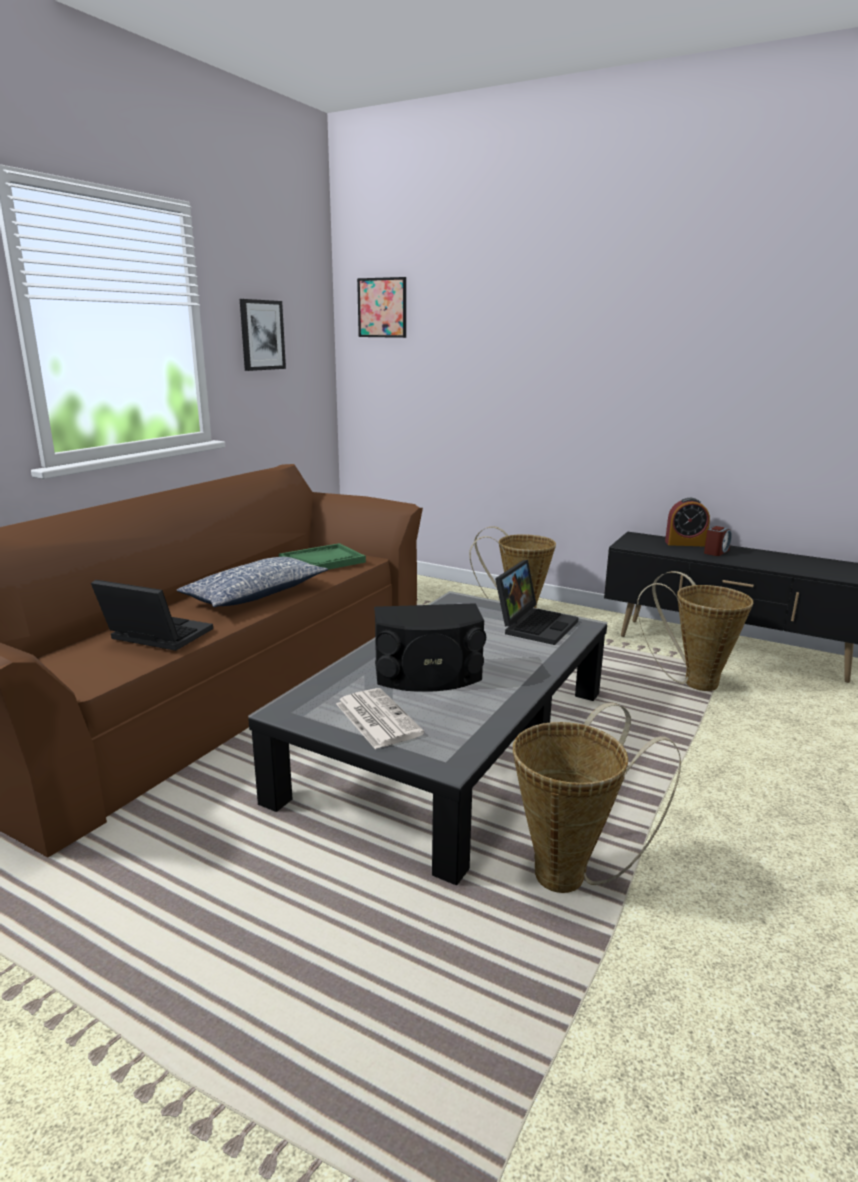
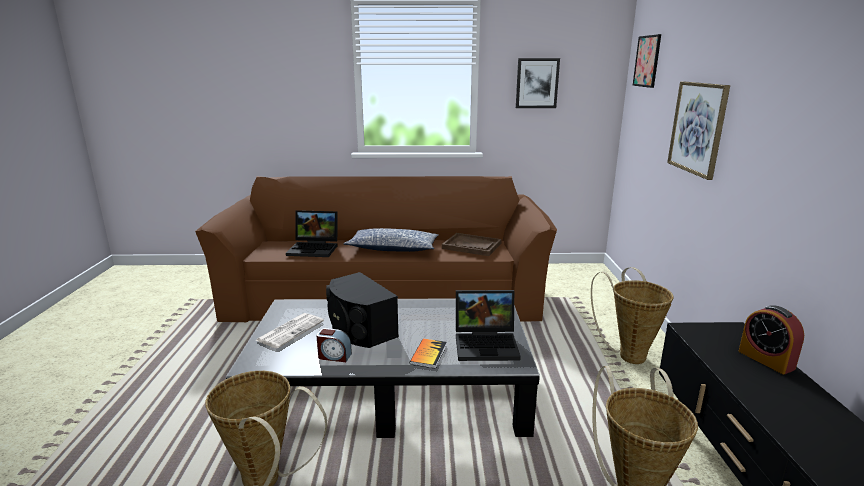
camera: 60 degrees right, 0 degrees up
laptop [91,580,213,651] -> laptop turned 105 degrees clockwise [286,210,338,257]
green tray [279,543,366,570] -> brown tray [442,233,502,256]
alarm clock [704,526,732,556] -> alarm clock moved to [316,328,352,362]
none -> book [410,339,447,369]
none -> picture [667,82,730,180]

